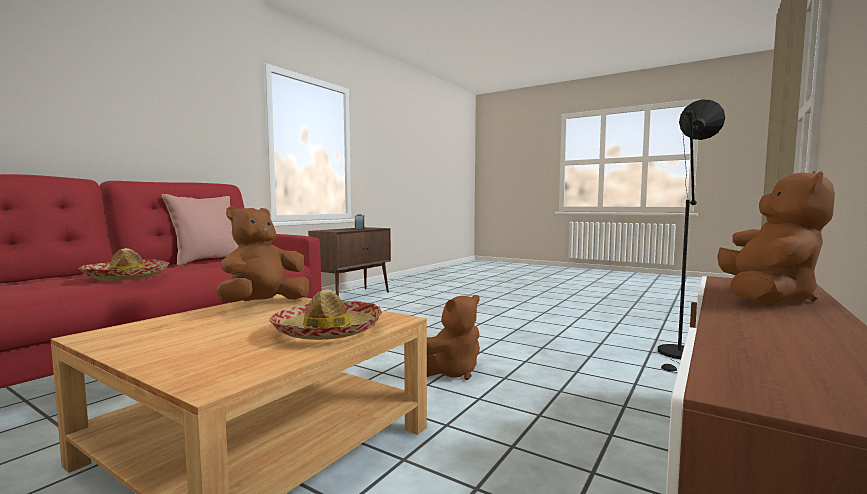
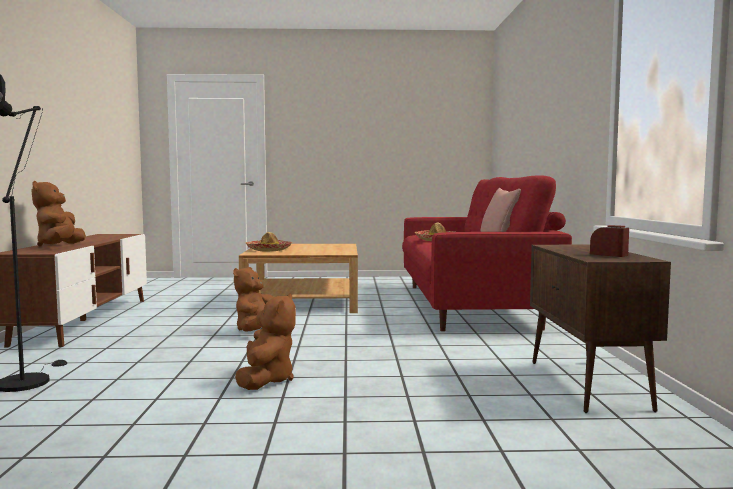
camera: 145 degrees right, 0 degrees up
brown plush toy [216,206,309,303] -> brown plush toy moved to [235,293,296,390]

